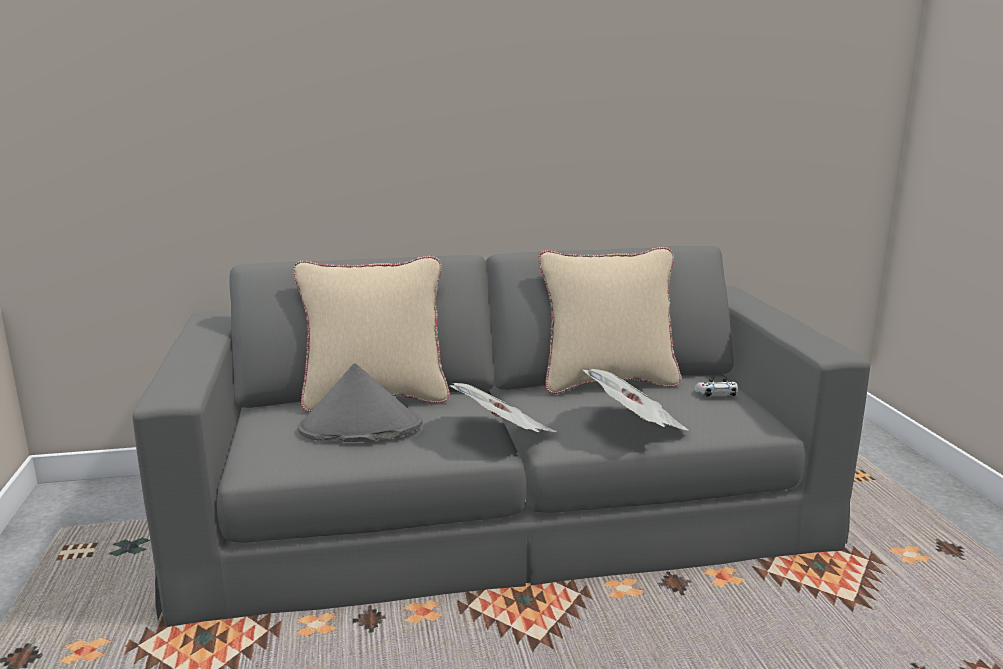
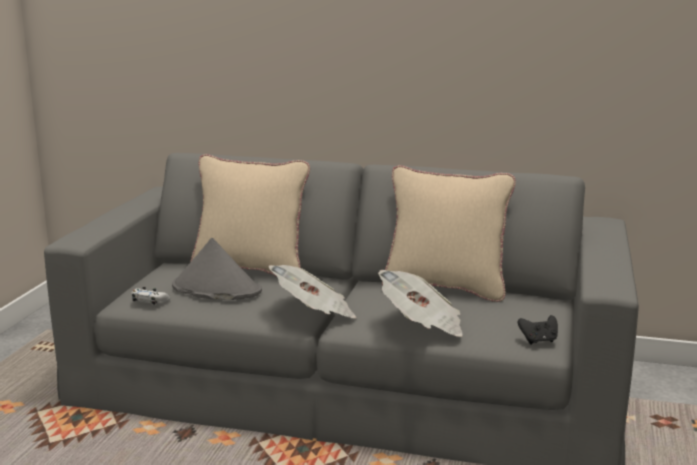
camera: 25 degrees right, 0 degrees up
white game controller [695,379,738,397] -> white game controller moved to [131,287,170,305]
none -> black game controller [518,315,558,345]

